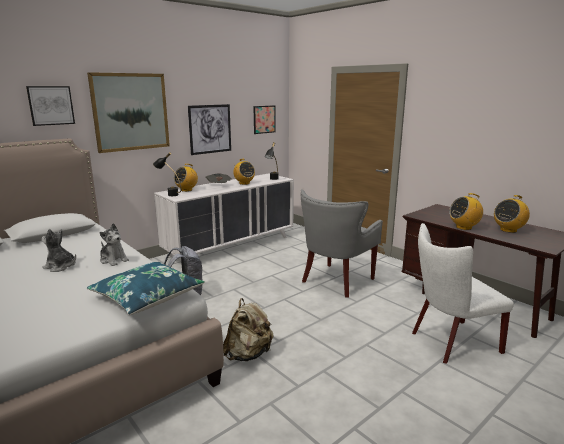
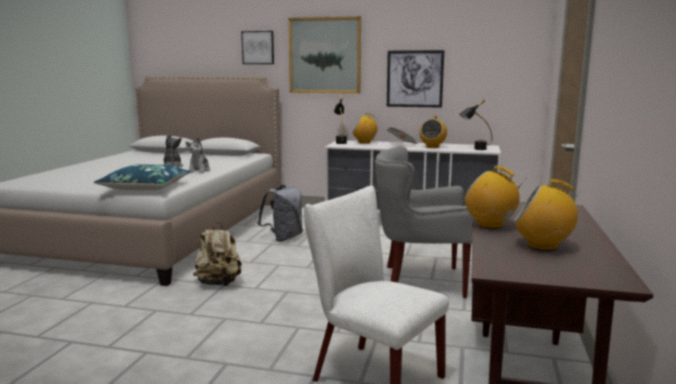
camera: 55 degrees right, 5 degrees down
picture [253,105,276,134] -> none

